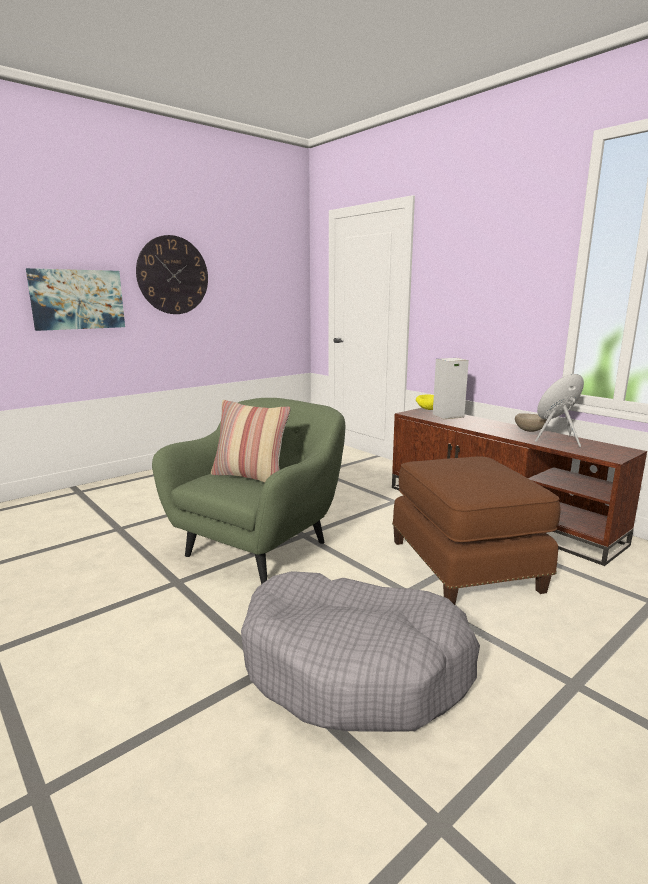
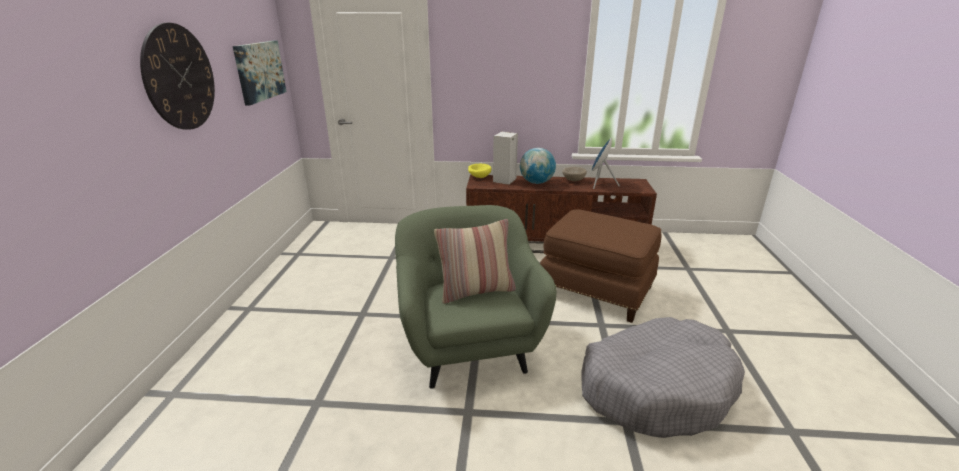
camera: 45 degrees left, 10 degrees up
picture [26,268,125,331] -> picture moved to [233,41,286,106]
none -> globe [520,148,556,184]

